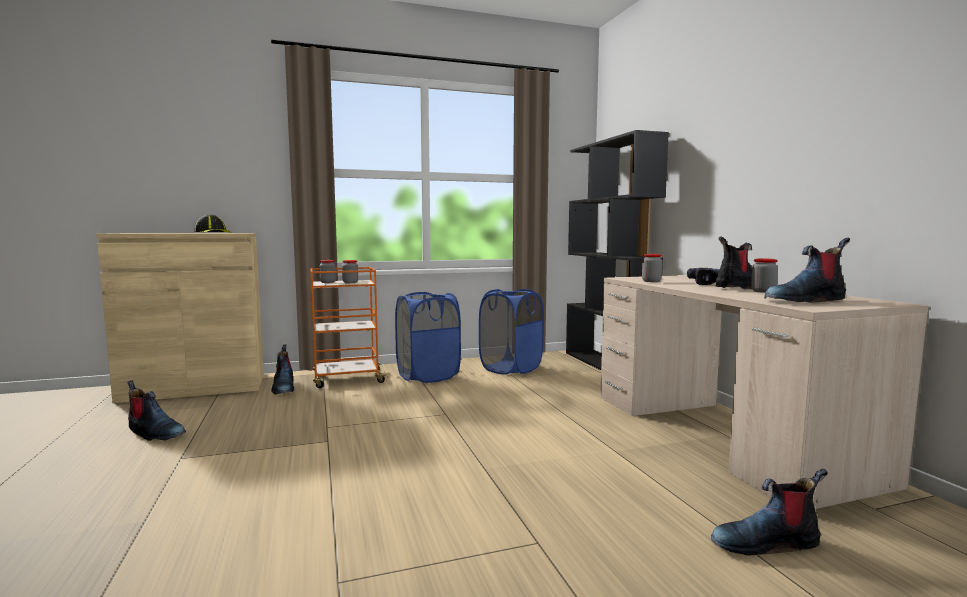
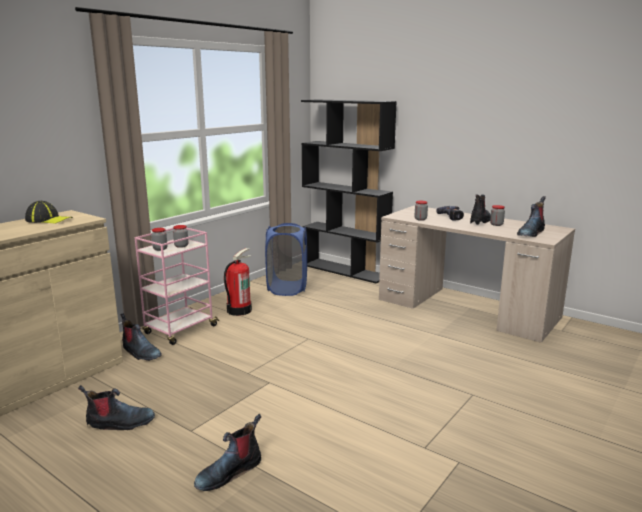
camera: 35 degrees left, 10 degrees up
orange cart [311,267,388,388] -> pink cart [134,228,219,345]
blue laundry basket [395,292,461,383] -> fire extinguisher [224,248,252,316]
boot [711,469,828,555] -> boot moved to [194,414,261,491]

